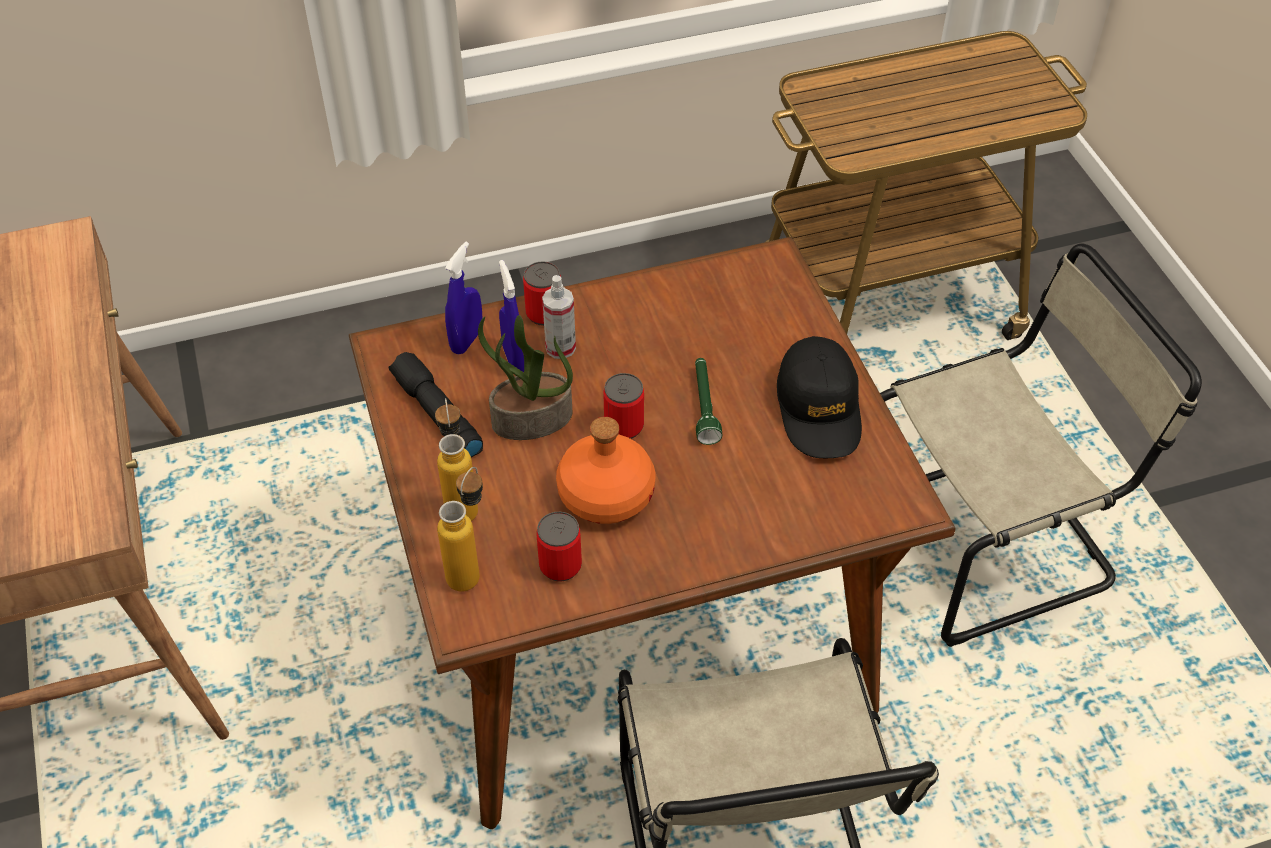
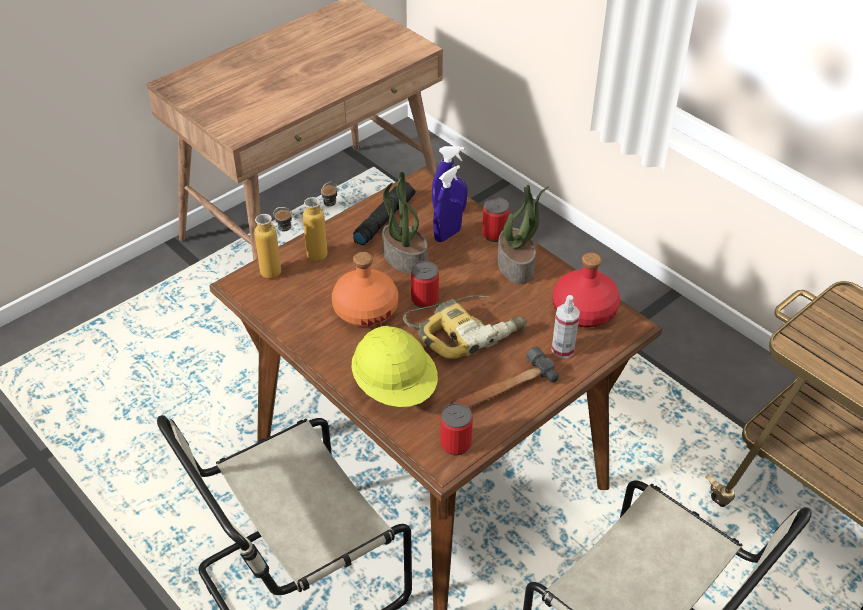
camera: 65 degrees right, 5 degrees down
can [536,512,582,582] -> can moved to [440,403,473,455]
spray bottle [542,275,576,359] -> spray bottle moved to [551,295,580,358]
green flashlight [695,358,722,445] -> power drill [403,295,527,359]
black cap [777,336,862,458] -> hammer [451,347,559,408]
none -> yellow hard hat [351,326,438,407]
none -> potted plant [497,185,549,284]
none -> red bottle [553,253,620,327]

